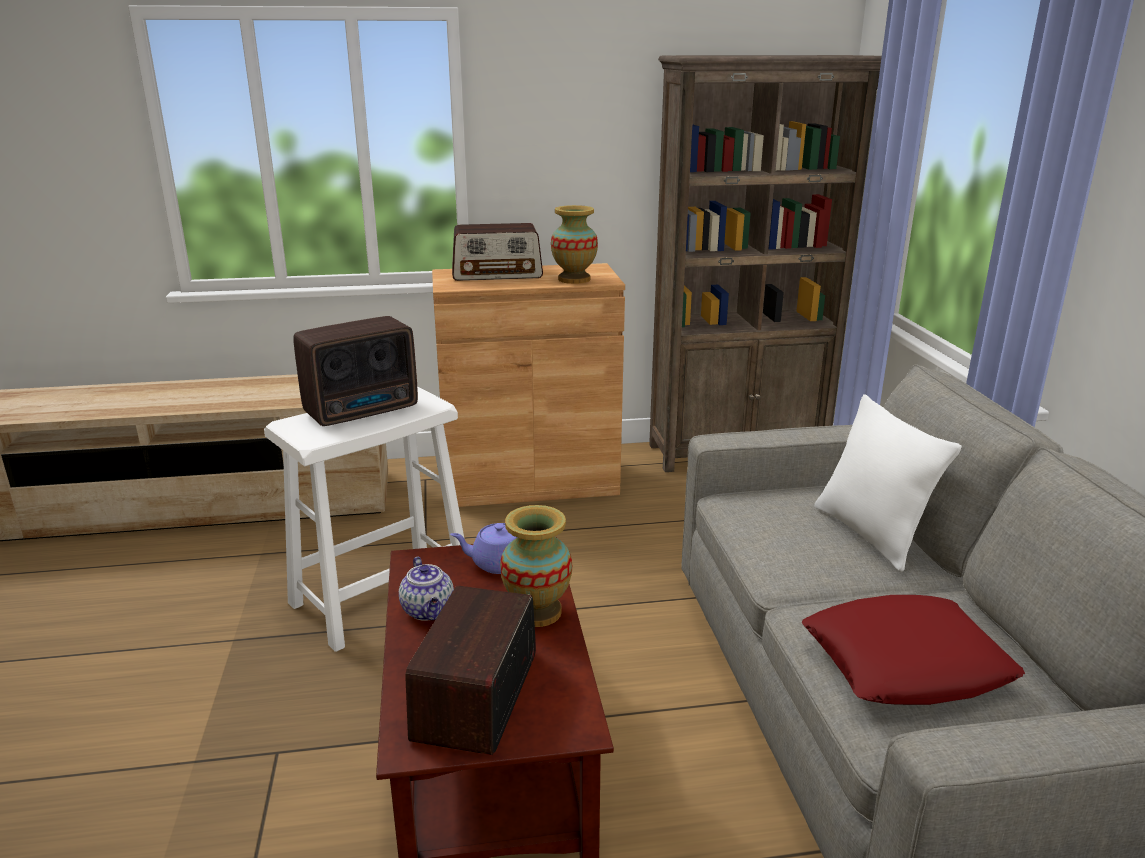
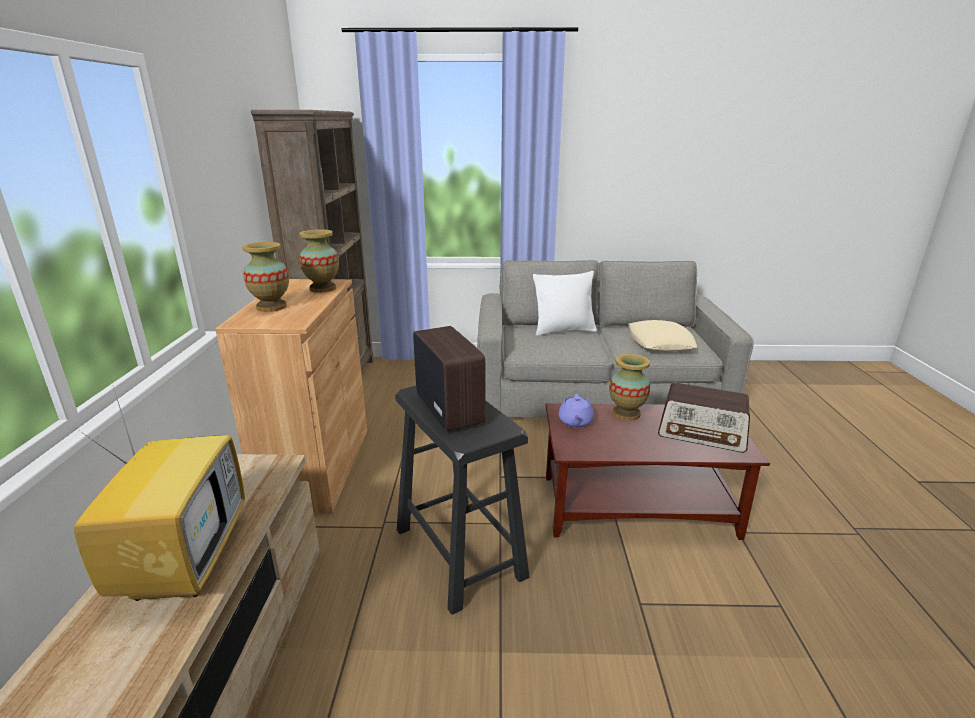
camera: 80 degrees left, 0 degrees up
white stool [264,387,464,652] -> black stool [395,386,530,615]
teapot [399,557,454,621] -> none
radio [452,223,543,281] -> vase [242,242,289,312]
red pillow [802,595,1025,705] -> beige pillow [628,320,697,351]
none -> television [74,377,245,601]

